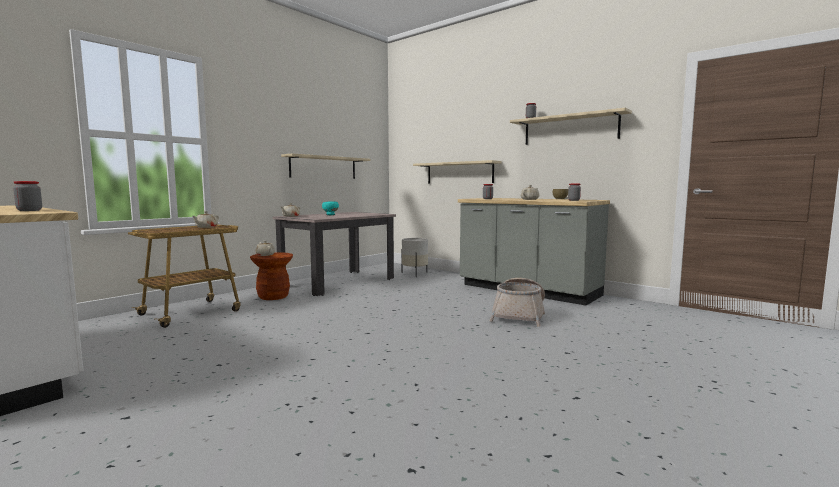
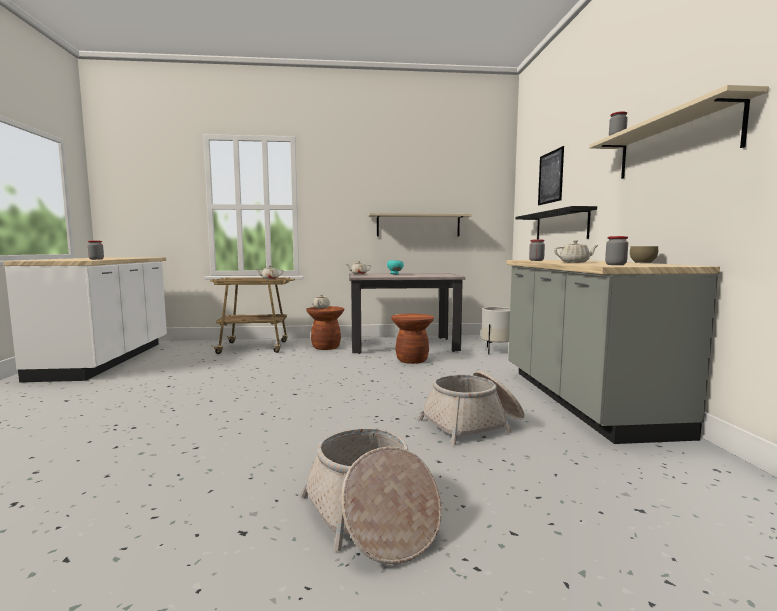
camera: 45 degrees right, 0 degrees up
beige shelf [413,160,501,184] -> black shelf [516,206,597,240]
none -> basket [300,428,442,564]
none -> brown stool [391,314,434,364]
none -> picture [538,146,564,205]

